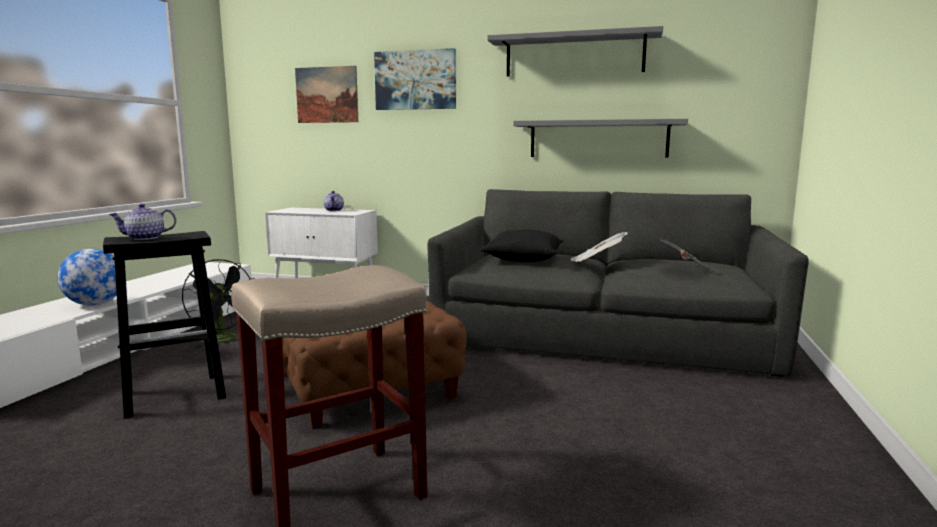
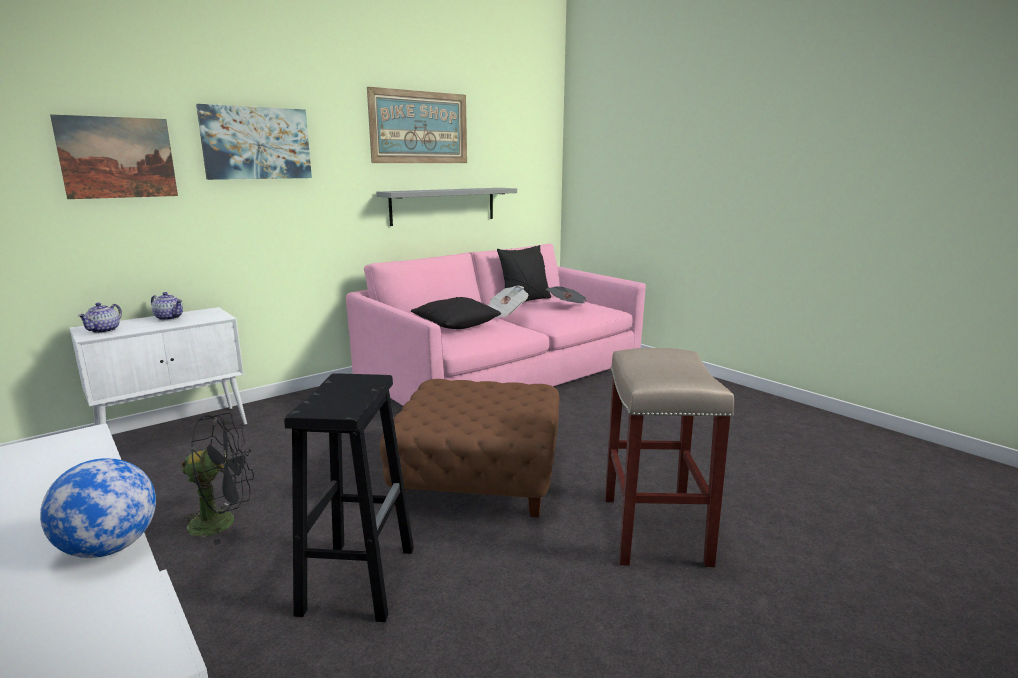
camera: 55 degrees left, 5 degrees up
teapot [109,204,176,240] -> teapot moved to [78,303,122,333]
grey sofa [427,189,809,377] -> pink sofa [346,244,646,406]
grey shelf [487,26,663,76] -> picture [367,87,467,163]
none -> black pillow [497,245,551,302]

